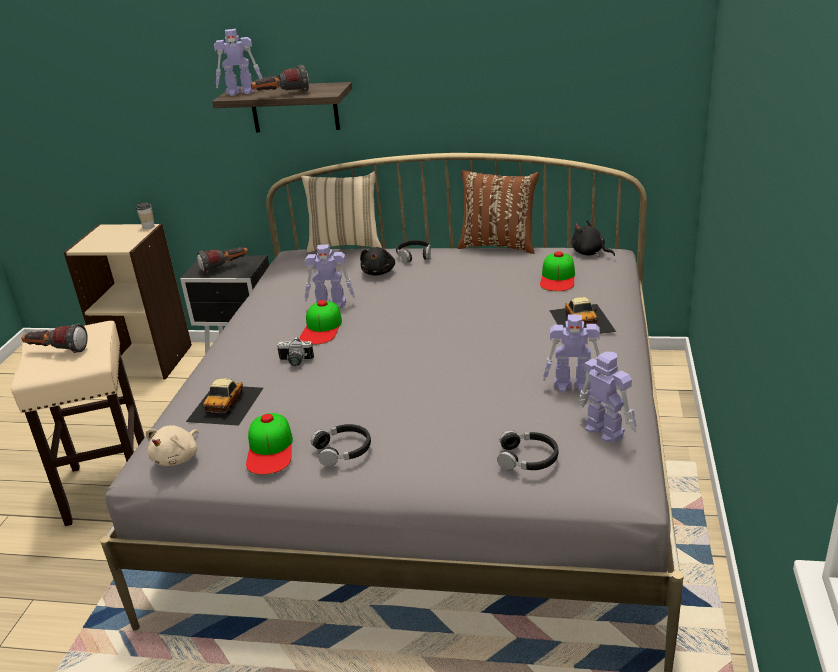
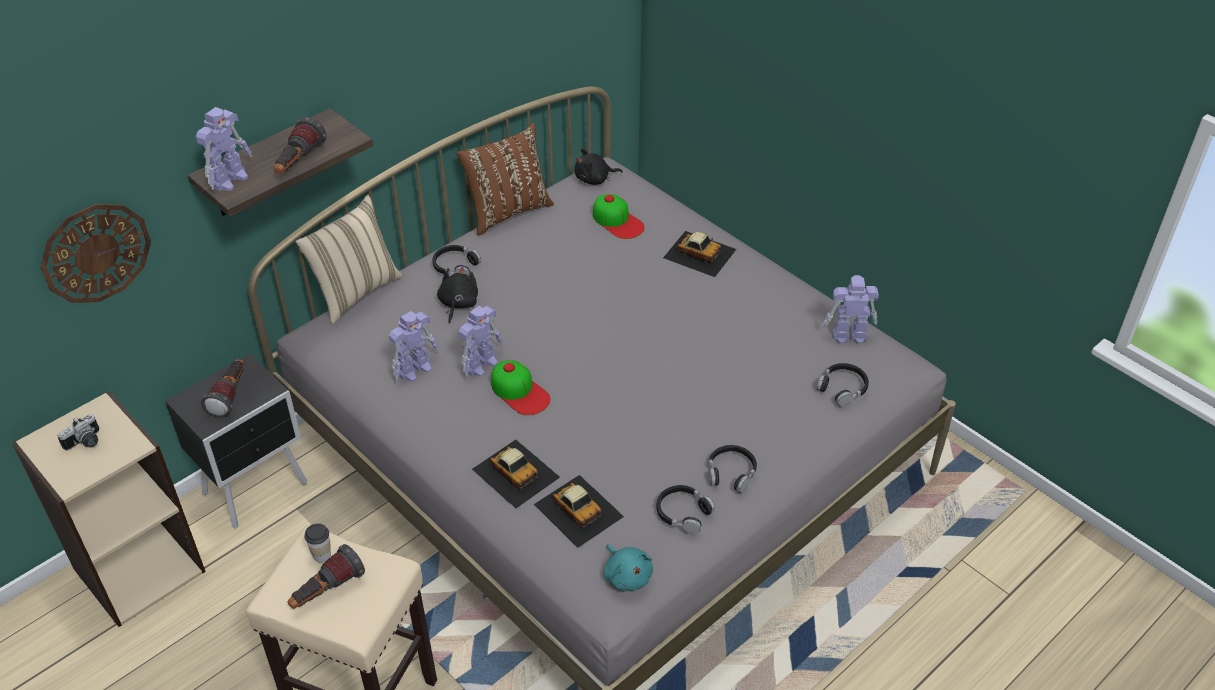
camera: 55 degrees left, 15 degrees up
cup [136,202,155,229] -> cup moved to [304,523,331,562]
beige plush toy [146,425,199,466] -> turquoise plush toy [604,544,653,591]
cap [246,413,293,475] -> black headphones [656,485,715,534]
camera [277,337,314,366] -> camera moved to [57,414,99,451]
black plush toy [360,247,395,276] -> black plush toy turned 120 degrees counterclockwise [437,266,478,324]
toy robot [543,315,600,392] -> toy robot moved to [389,311,439,382]
none -> wall clock [40,204,151,303]
none -> toy car [472,440,560,508]

